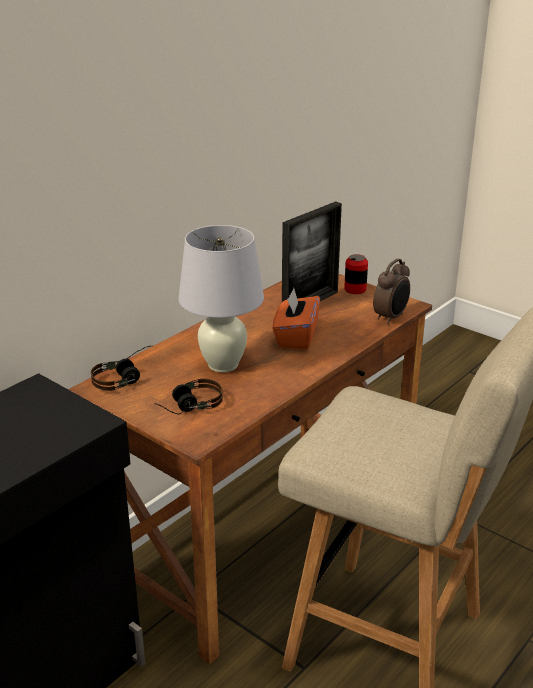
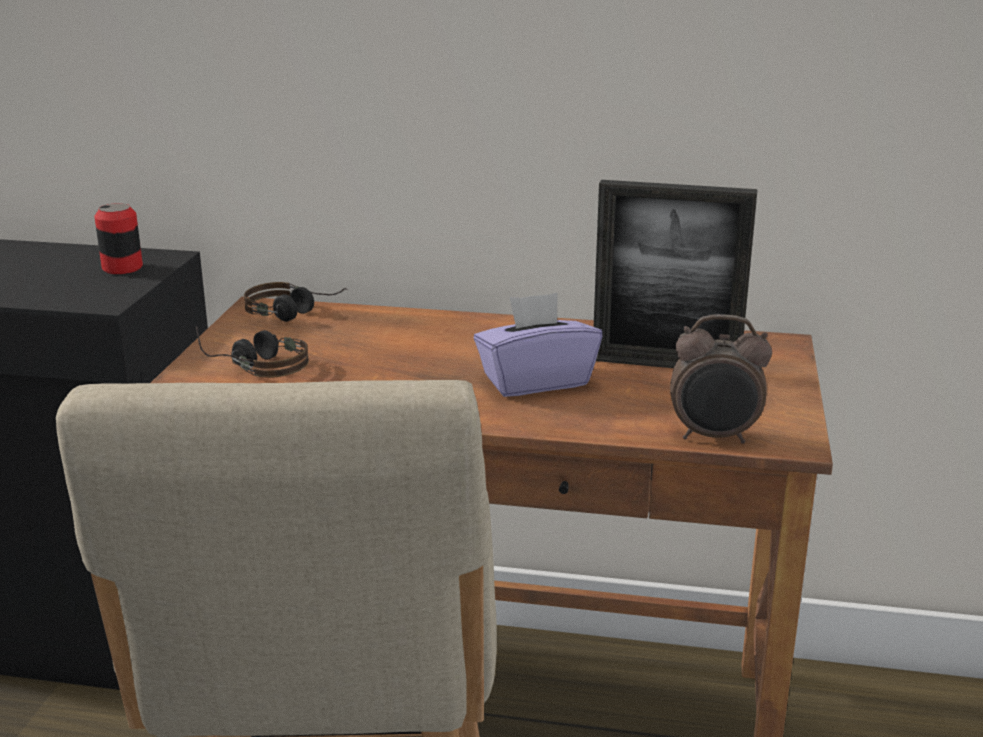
camera: 60 degrees right, 5 degrees down
white table lamp [178,225,264,373] -> none
orange tissue box [272,288,320,350] -> purple tissue box [474,293,603,397]
can [344,254,368,294] -> can moved to [94,203,143,274]

